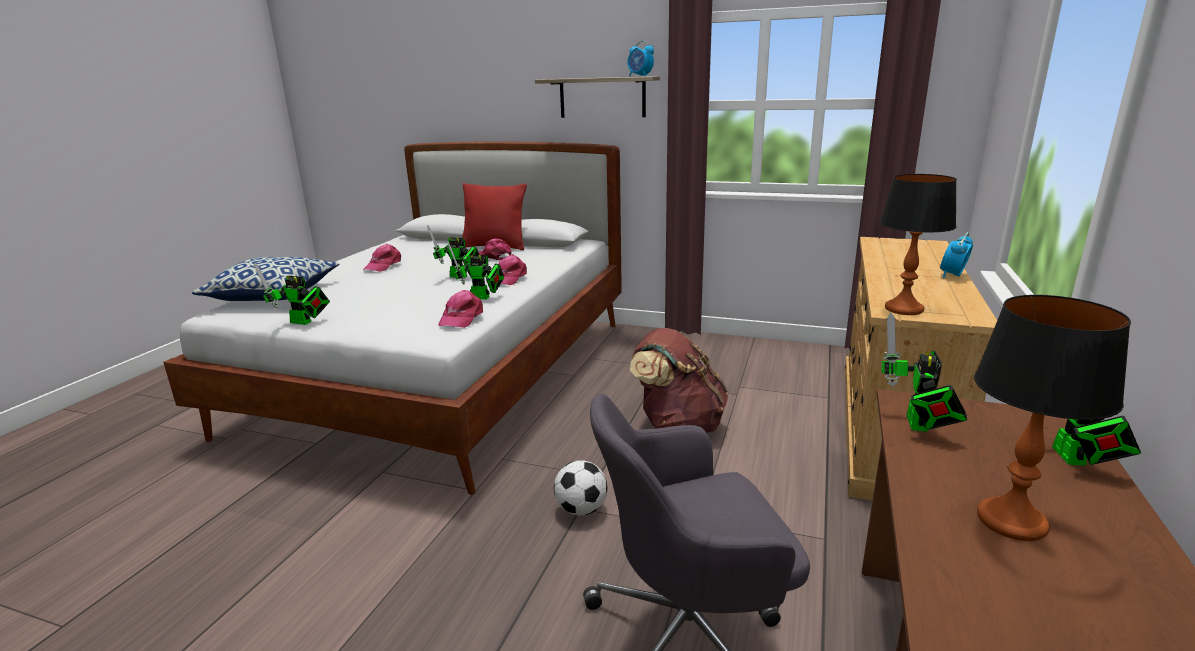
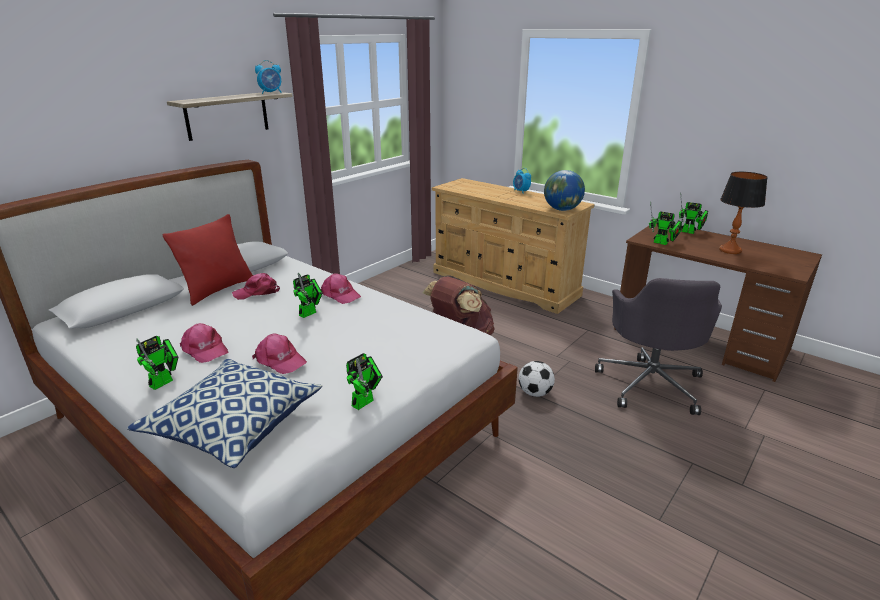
camera: 70 degrees left, 5 degrees up
pink cap [438,290,483,328] -> pink cap moved to [252,334,307,374]
toy robot [448,242,504,300] -> toy robot moved to [136,336,179,390]
table lamp [880,174,957,315] -> globe [544,170,585,211]

